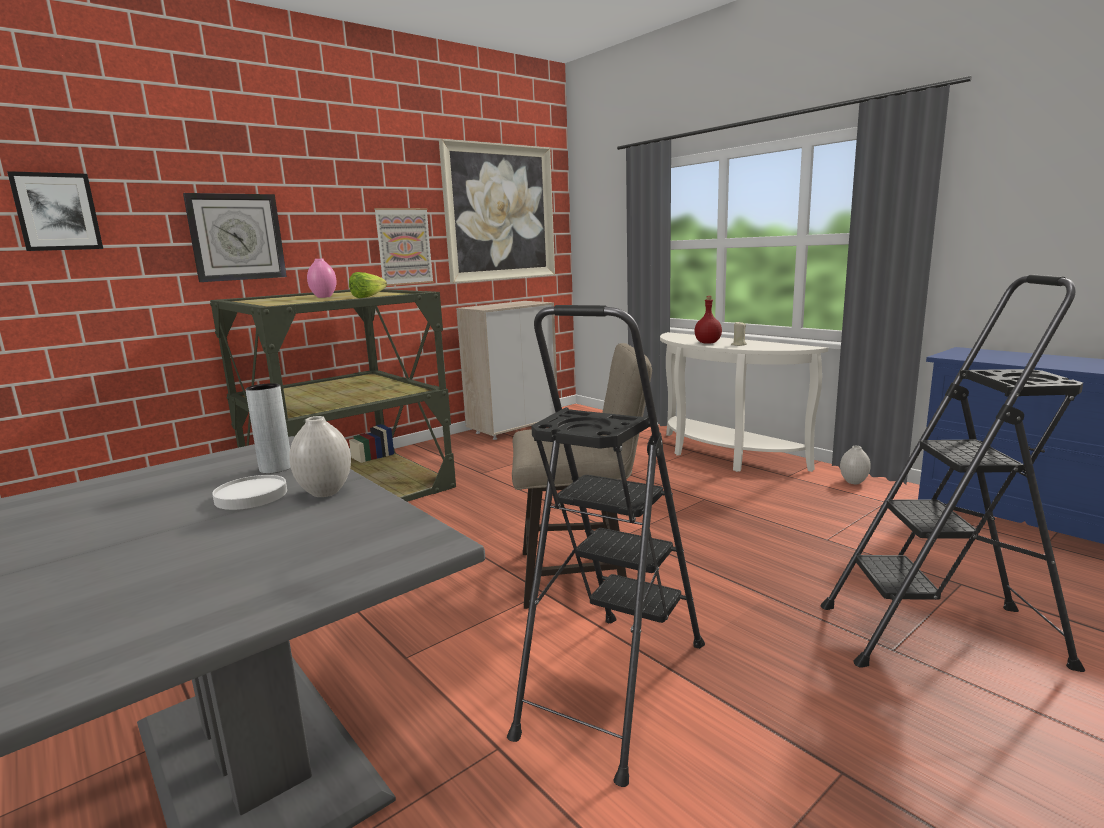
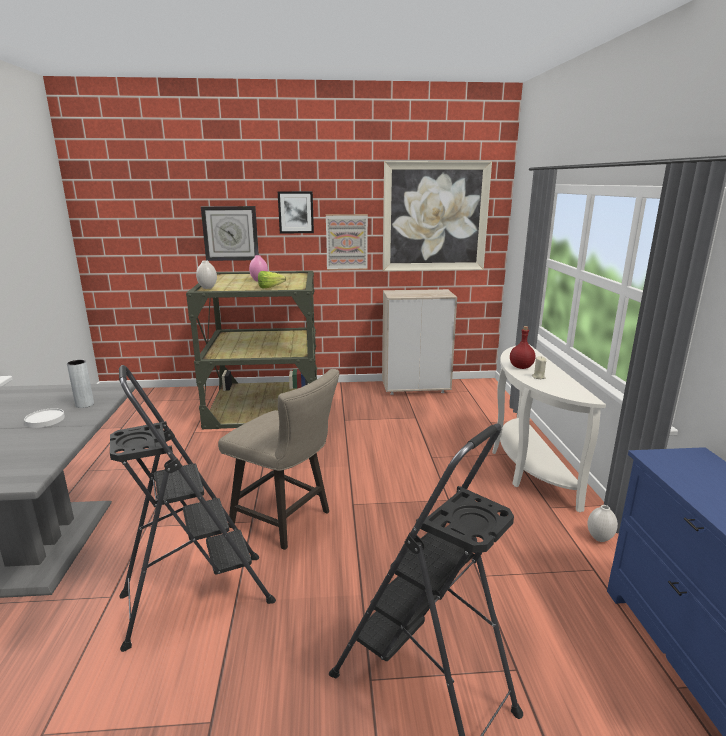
camera: 35 degrees right, 5 degrees up
picture [7,171,103,251] -> picture moved to [278,191,314,233]
white vase [289,416,351,497] -> white vase moved to [196,260,217,289]

